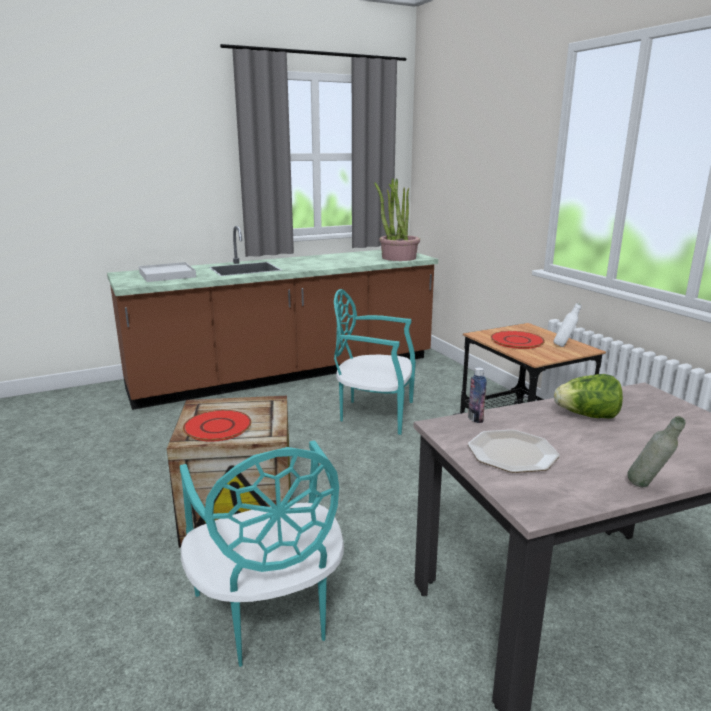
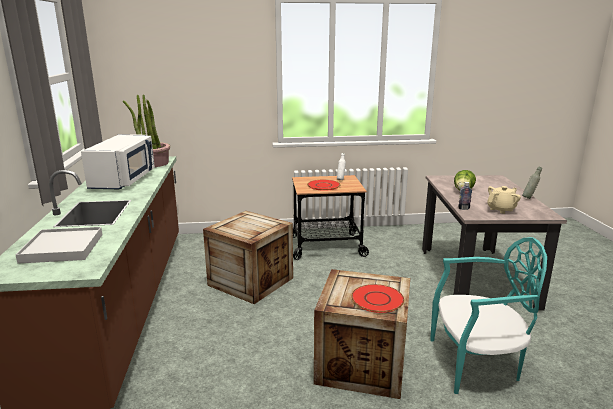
camera: 70 degrees left, 0 degrees up
turquoise chair [334,289,416,435] -> crate [203,211,293,304]
plate [468,429,560,473] -> beige teapot [487,186,521,214]
none -> white microwave [81,134,155,189]

